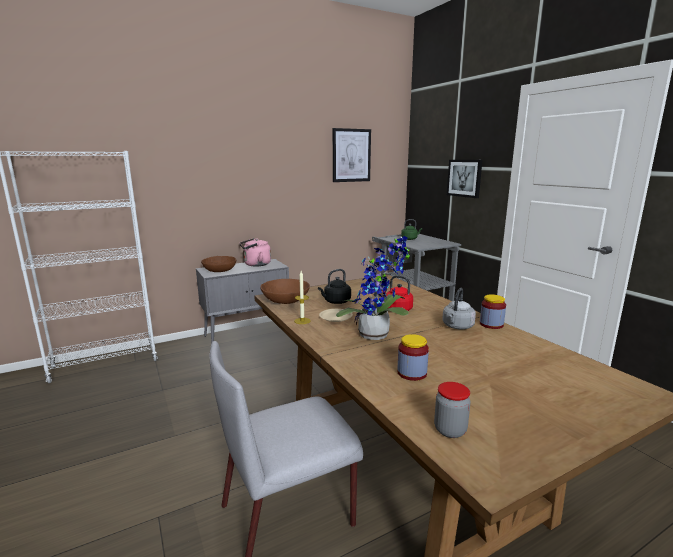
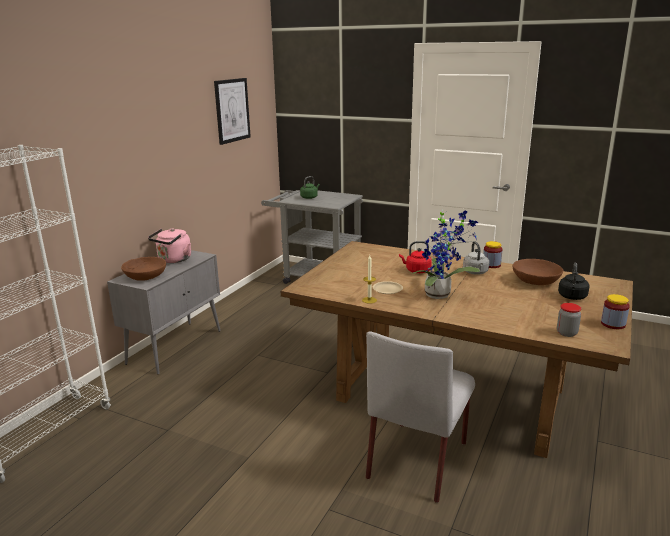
camera: 35 degrees left, 5 degrees up
brown bowl [260,279,310,304] -> brown bowl moved to [513,259,563,285]
black kettle [318,269,351,304] -> black kettle moved to [558,263,590,300]
jar [397,334,429,381] -> jar moved to [601,294,630,329]
picture [447,160,482,198] -> none

